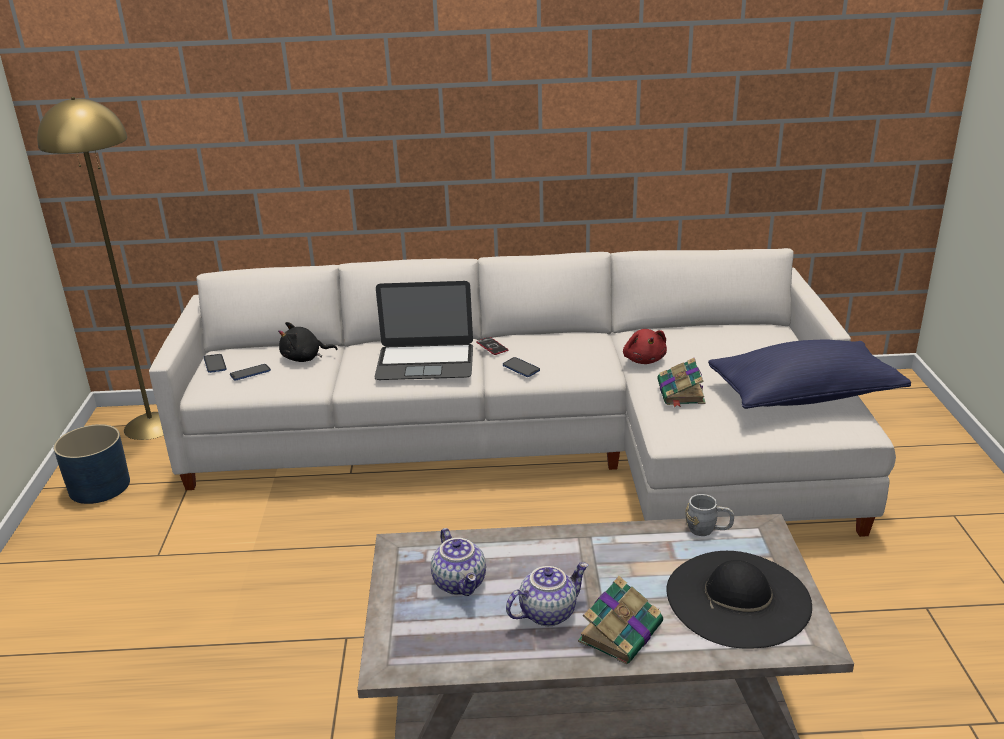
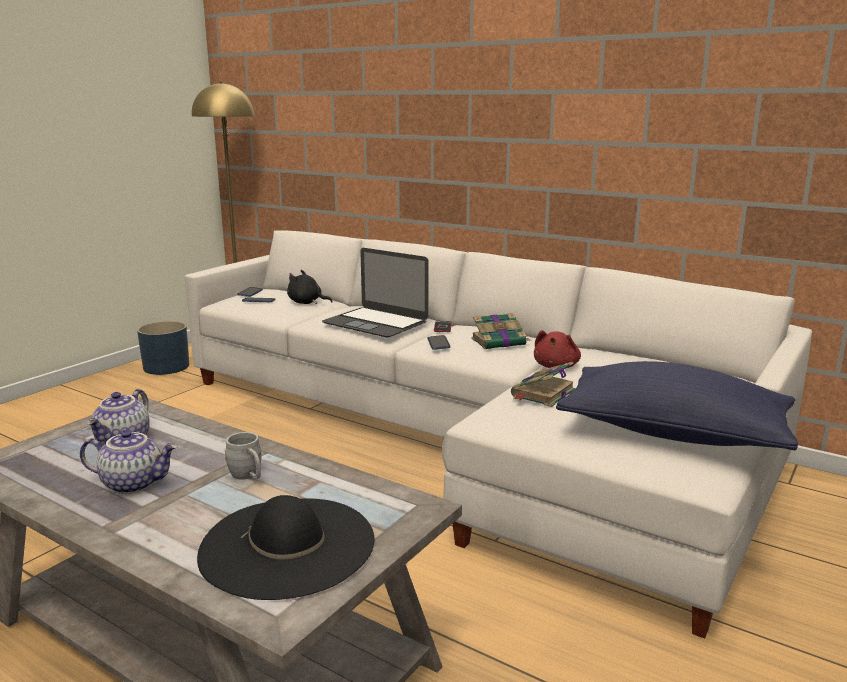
camera: 35 degrees right, 10 degrees down
book [578,576,663,664] -> book moved to [471,313,529,349]
grey mug [686,494,734,536] -> grey mug moved to [225,432,262,480]

